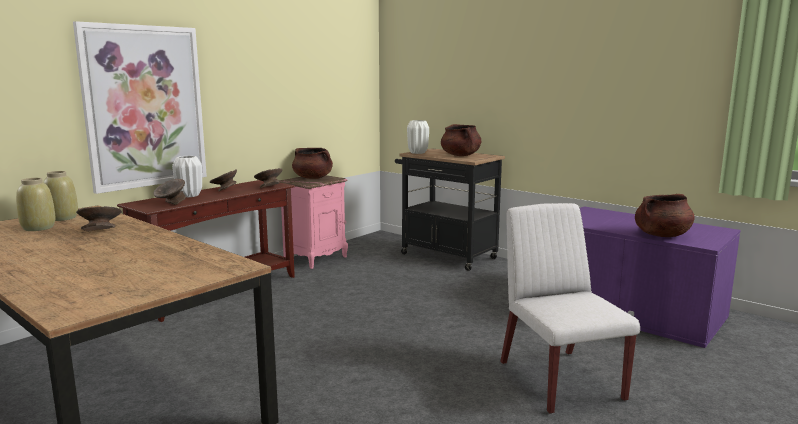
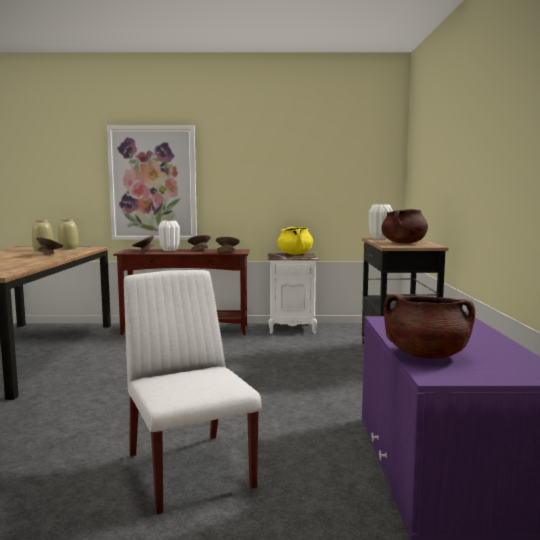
camera: 50 degrees right, 5 degrees down
pink nightstand [279,175,348,269] -> white nightstand [267,253,319,334]
brown cooking pot [292,148,333,179] -> yellow cooking pot [277,227,313,255]
white chair [500,203,640,414] -> white chair turned 60 degrees counterclockwise [124,270,262,515]

